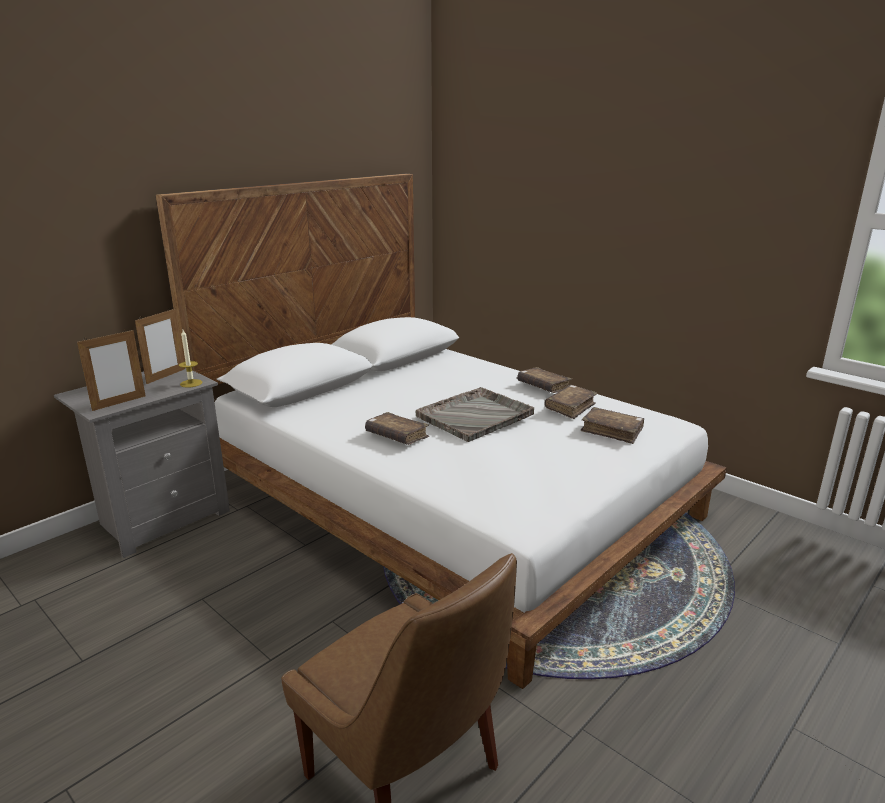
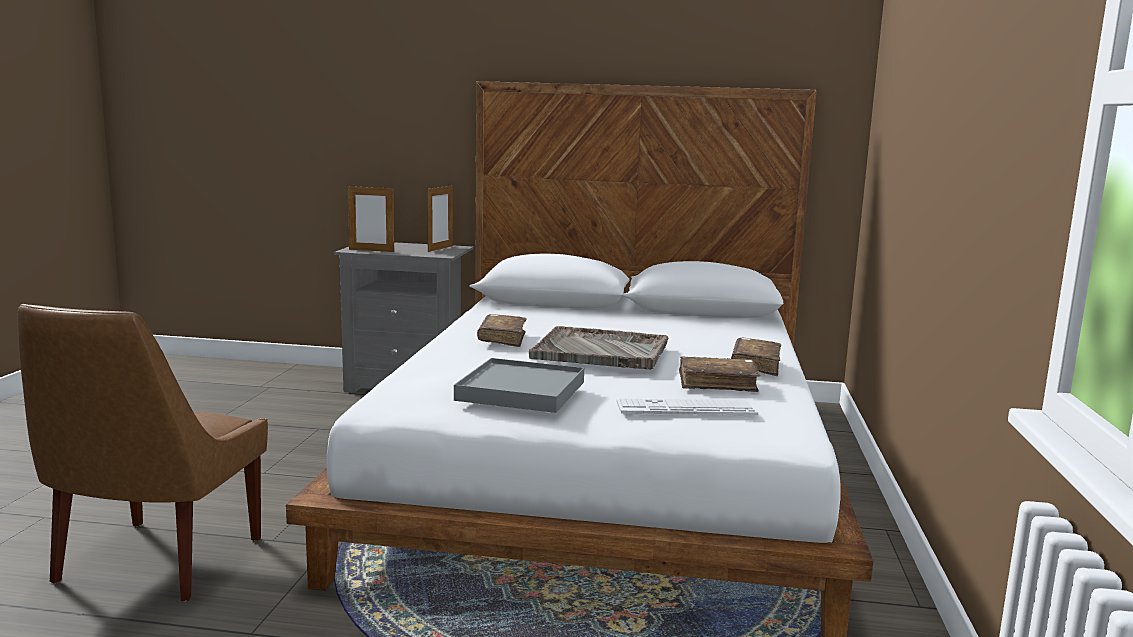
camera: 55 degrees right, 10 degrees down
picture frame [135,308,185,384] -> picture frame turned 60 degrees counterclockwise [427,186,453,252]
candle [179,330,202,388] -> none
brown book [581,407,644,444] -> keyboard [617,399,758,416]
none -> grey tray [454,358,584,413]

